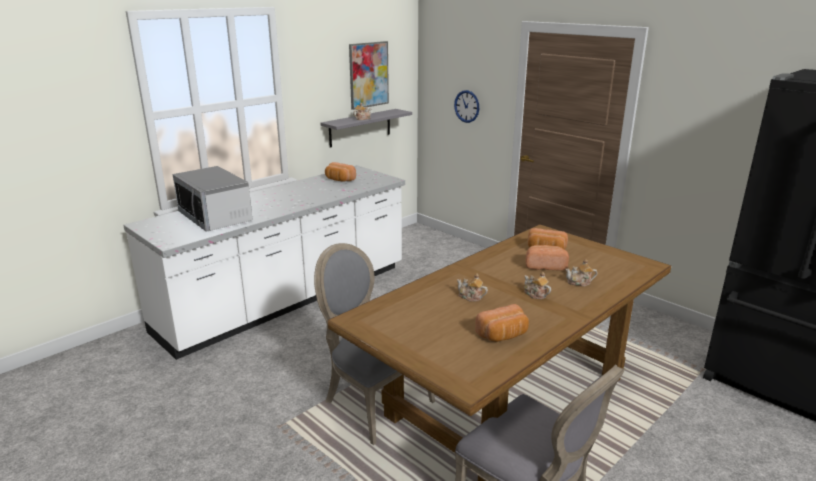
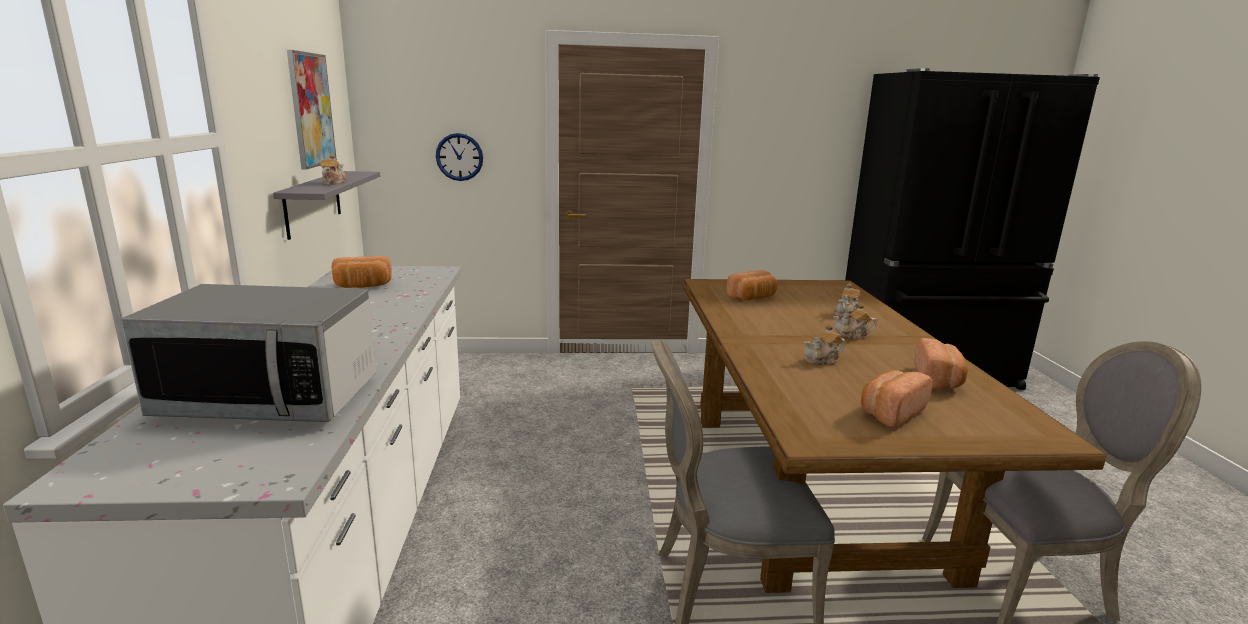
camera: 50 degrees left, 5 degrees down
bread [526,245,569,271] -> bread moved to [861,370,933,427]

